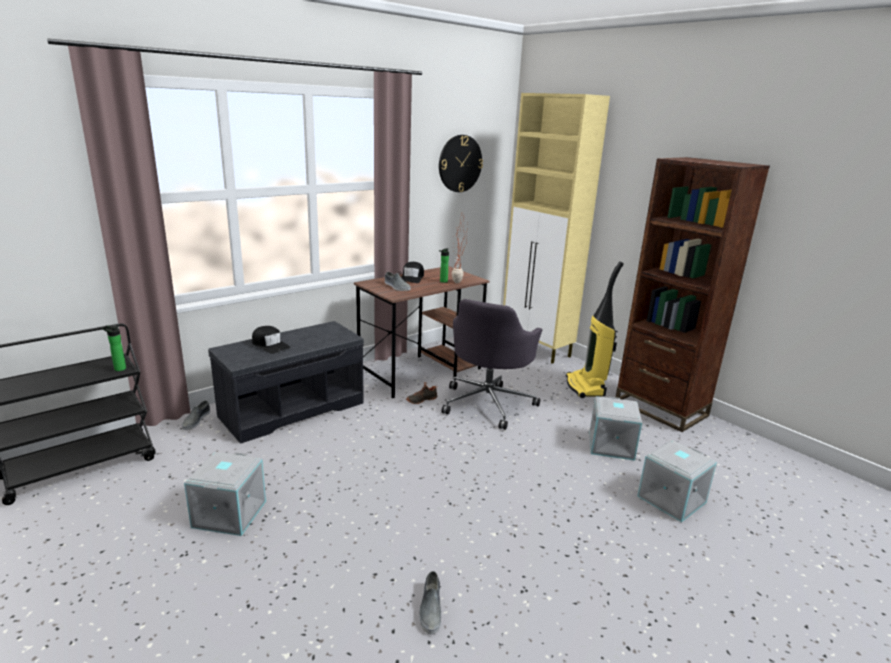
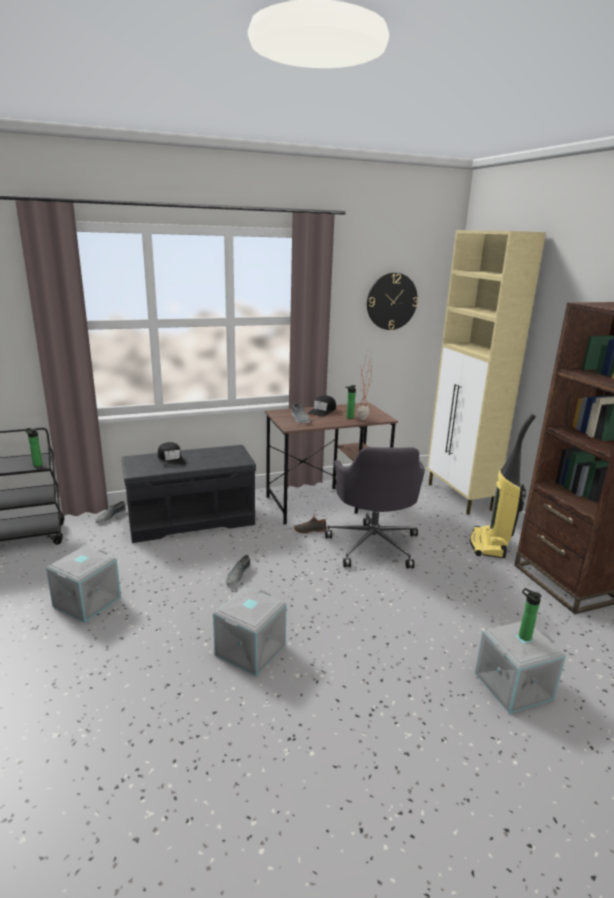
camera: 20 degrees right, 0 degrees up
grey shoe [419,571,441,635] -> grey shoe moved to [226,555,250,587]
grey office chair [441,299,542,430] -> grey office chair turned 45 degrees counterclockwise [325,447,425,568]
grey storage box [589,396,642,460] -> grey storage box moved to [213,587,287,676]
none -> bottle [519,588,542,641]

